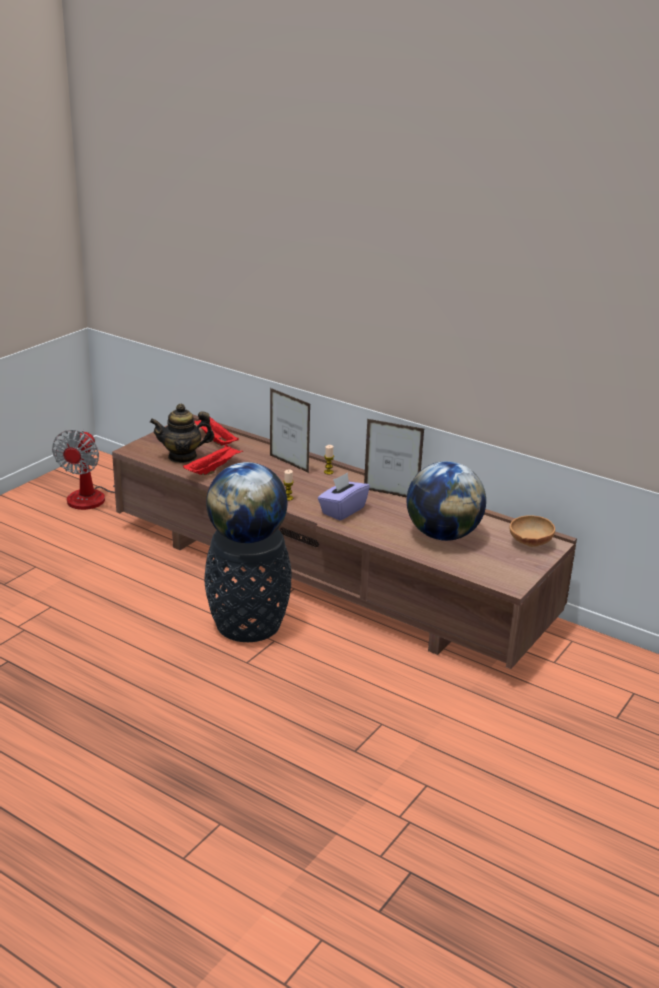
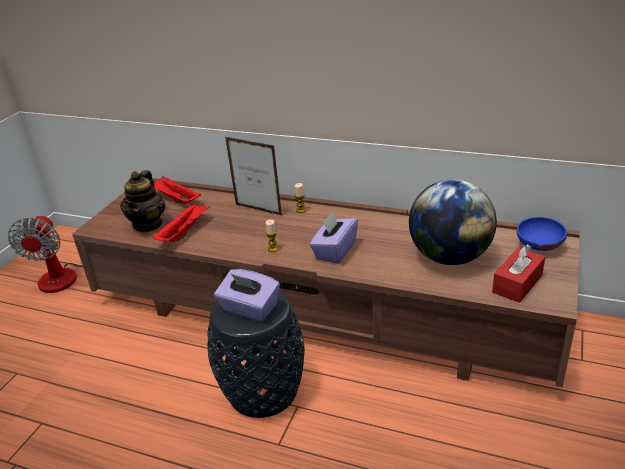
camera: 10 degrees left, 5 degrees up
teapot [150,404,214,463] -> teapot turned 60 degrees counterclockwise [120,170,165,232]
globe [206,462,288,543] -> purple tissue box [214,269,280,322]
picture frame [364,419,424,498] -> none
brown bowl [509,515,555,547] -> blue bowl [517,217,567,251]
none -> red tissue box [492,244,545,303]

